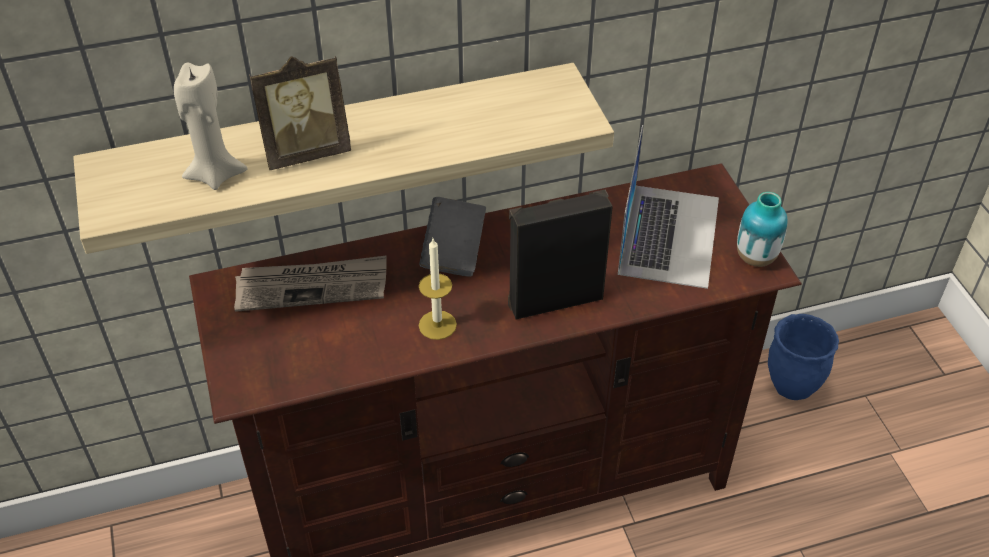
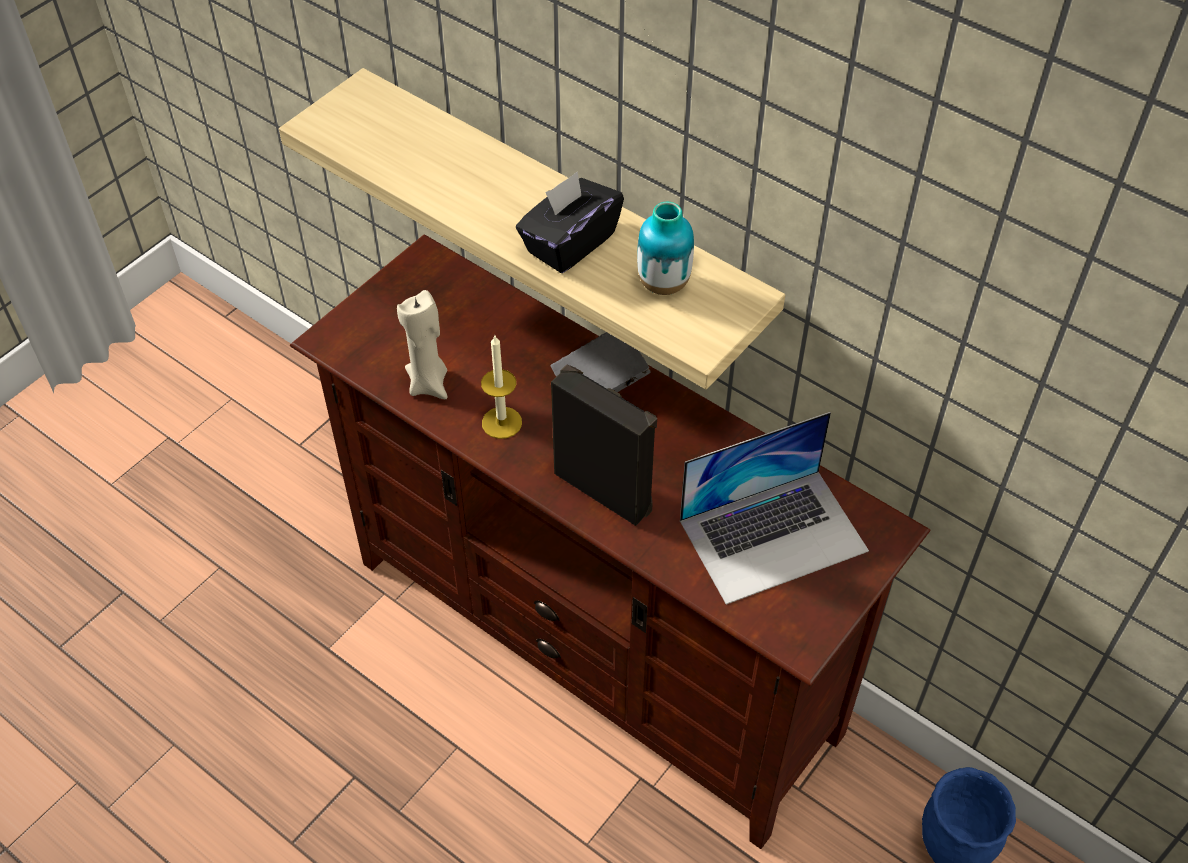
camera: 55 degrees right, 5 degrees up
beige candle [174,63,248,190] -> beige candle moved to [397,290,447,399]
newspaper [234,256,386,312] -> none
picture frame [249,56,351,170] -> none
vase [737,192,788,267] -> vase moved to [637,202,694,295]
none -> black tissue box [516,172,624,273]

